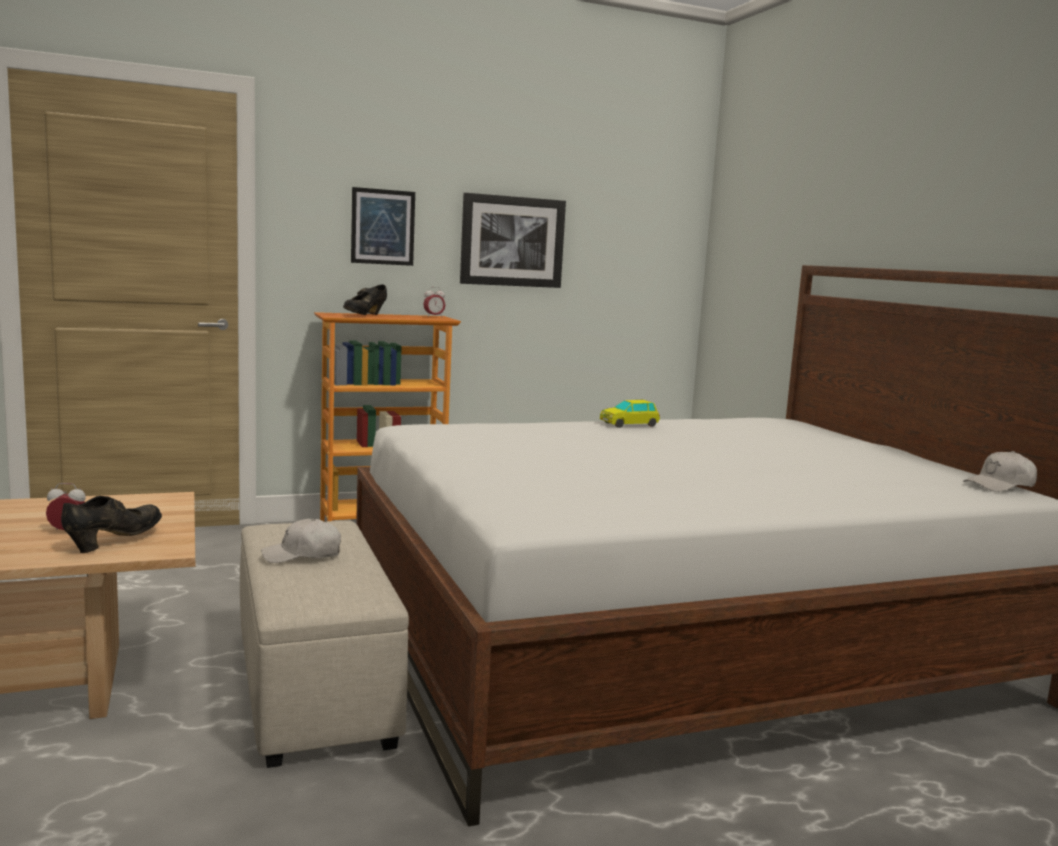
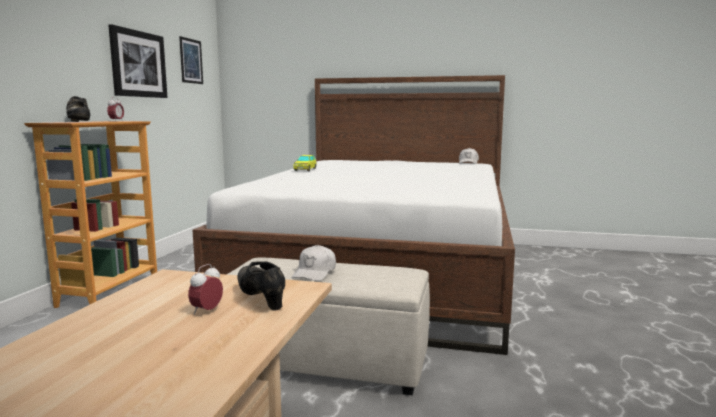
camera: 55 degrees left, 0 degrees up
picture [351,187,415,266] -> picture moved to [179,36,203,84]

